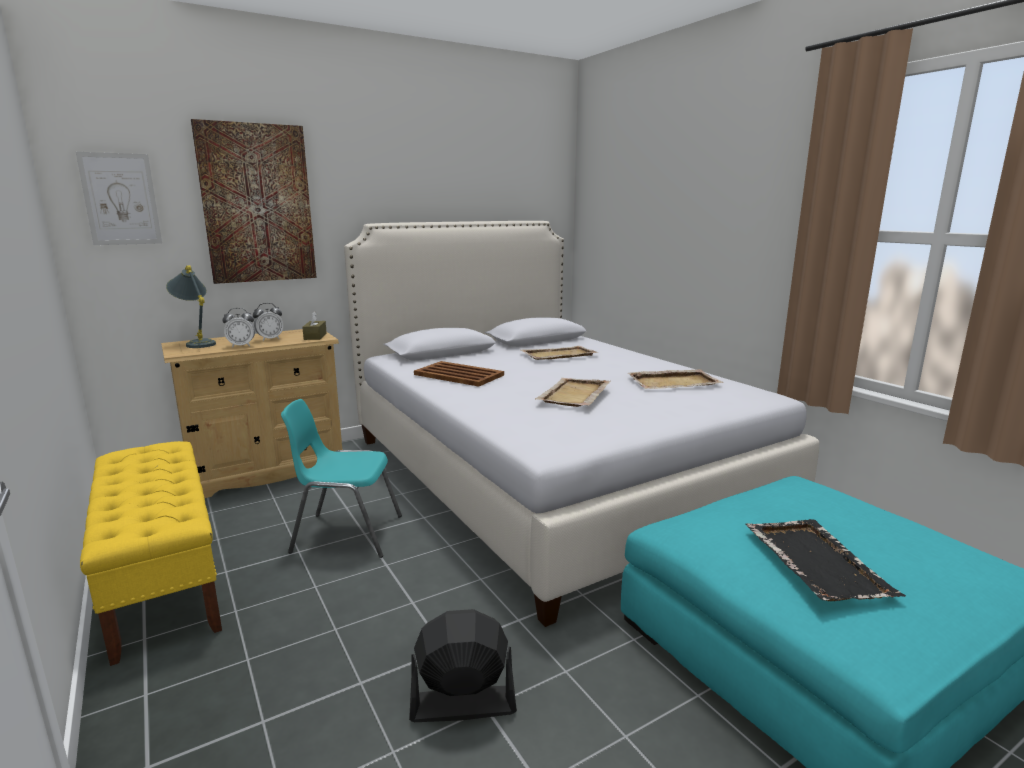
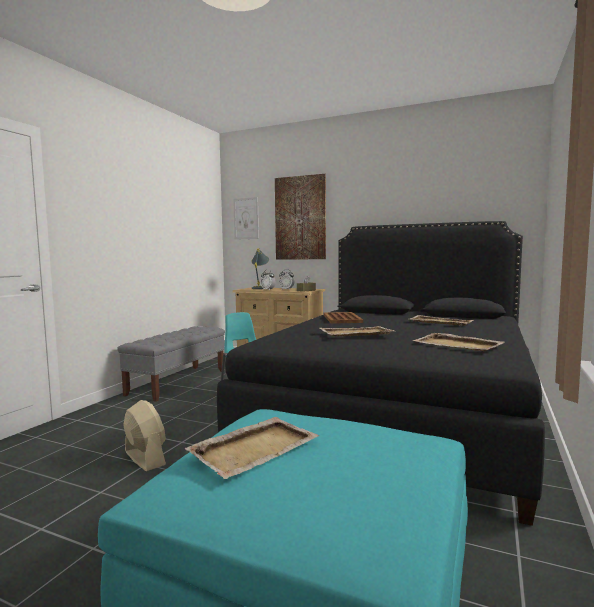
camera: 55 degrees right, 10 degrees down
yellow bench [80,441,222,666] -> grey bench [117,326,225,402]
white bed [344,221,819,627] -> black bed [217,221,545,526]
black fan [409,609,517,722] -> beige fan [123,400,166,471]
black tray [745,519,906,601] -> beige tray [185,417,319,479]

